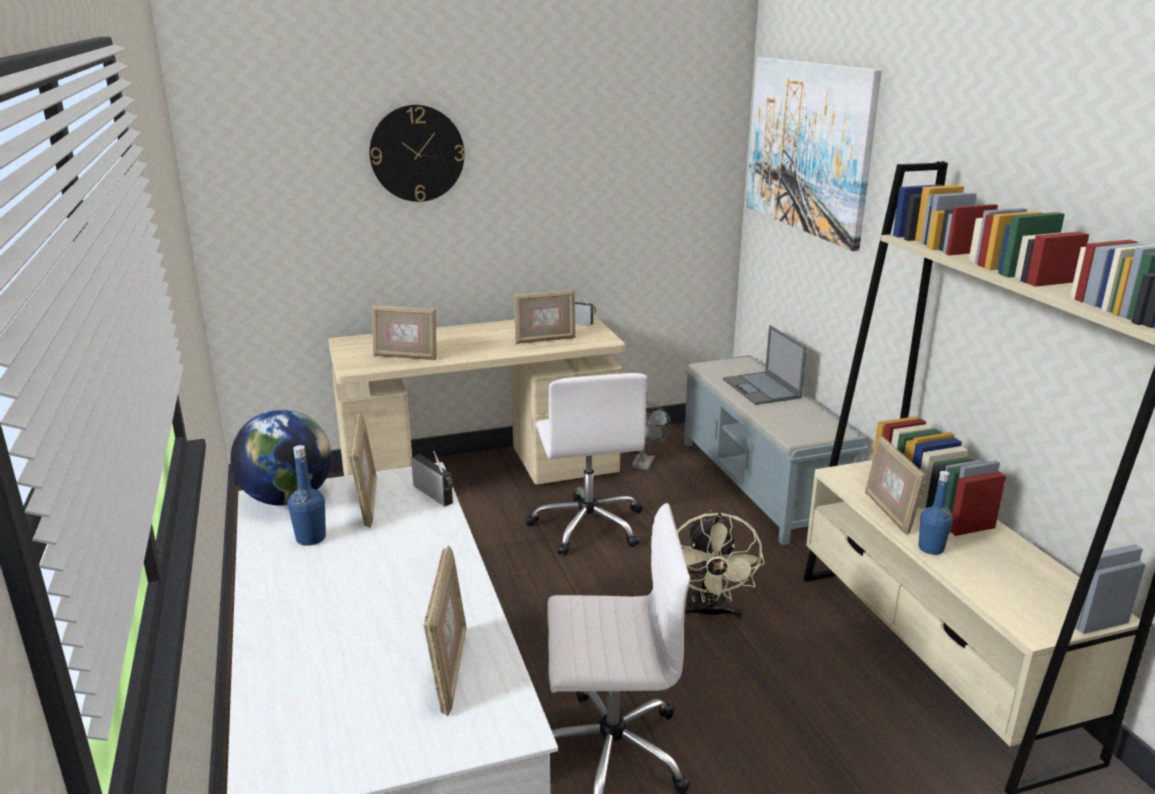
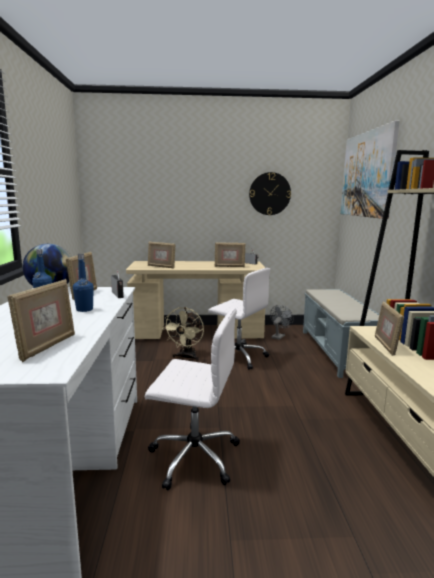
camera: 15 degrees right, 10 degrees down
wall clock [369,105,464,202] -> wall clock moved to [249,172,291,215]
white office chair [525,373,647,555] -> white office chair turned 60 degrees counterclockwise [208,268,271,370]
beige fan [677,510,765,621] -> beige fan moved to [163,307,204,361]
laptop [723,325,807,405] -> none
blue bottle [919,471,953,555] -> blue bottle moved to [73,254,94,312]

